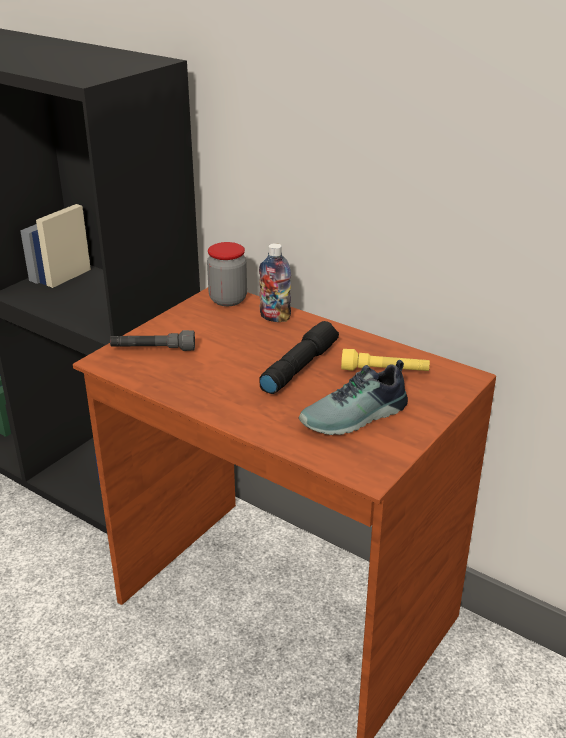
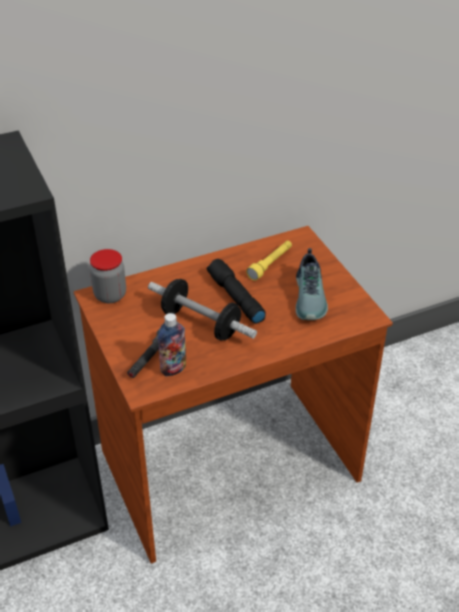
camera: 60 degrees left, 10 degrees up
bottle [259,243,291,322] -> bottle moved to [158,313,186,376]
none -> dumbbell [148,279,257,341]

